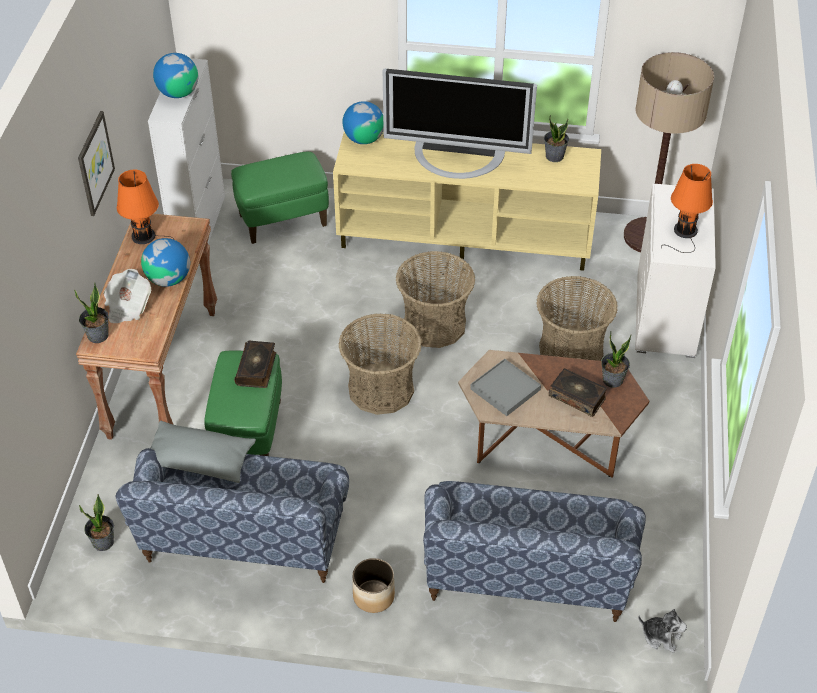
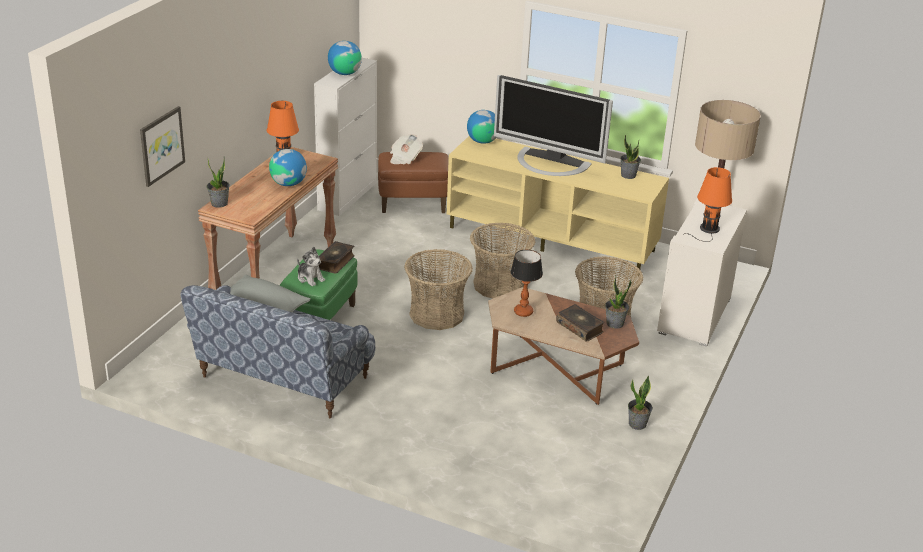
camera: 15 degrees right, 15 degrees down
picture [78,111,115,216] -> picture moved to [140,106,185,187]
potted plant [79,494,114,551] -> potted plant moved to [628,375,653,430]
newspaper [104,269,151,323] -> newspaper moved to [390,134,423,164]
green ottoman [231,151,329,244] -> brown ottoman [378,152,449,213]
planter [352,558,395,613] -> none
sofa [423,481,646,622] -> none
grey tray [470,359,541,416] -> table lamp [511,250,543,317]
plush toy [638,609,687,653] -> plush toy moved to [297,246,325,286]

